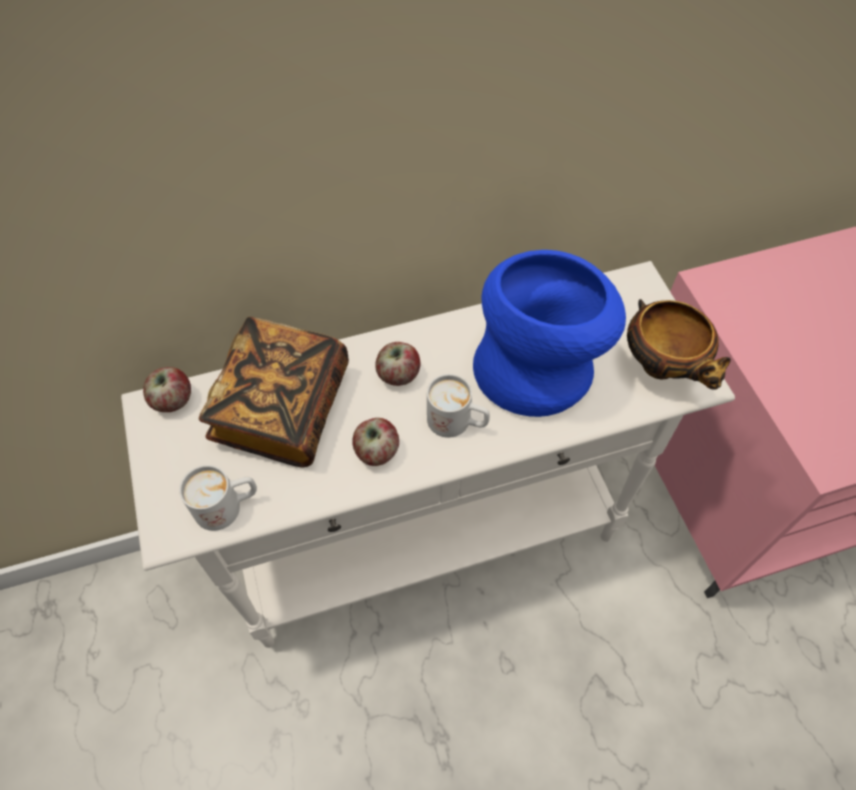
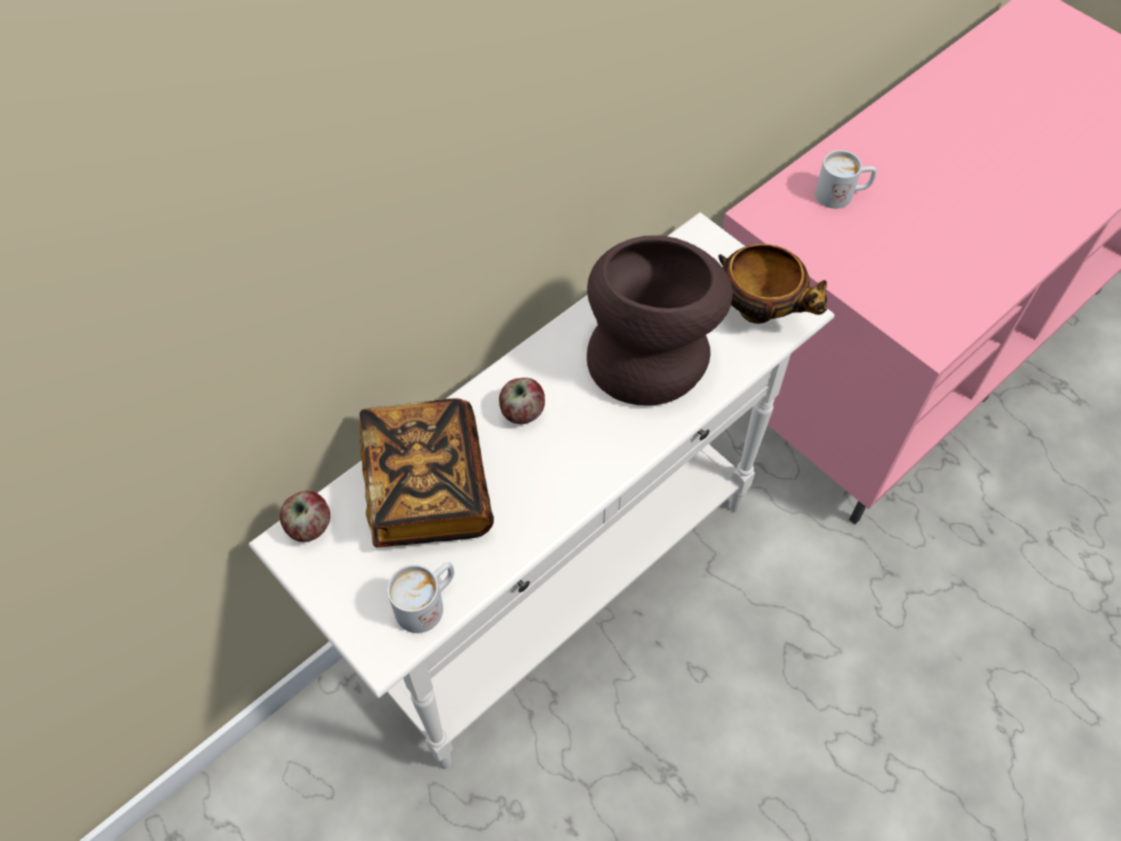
camera: 25 degrees left, 0 degrees up
apple [352,418,399,466] -> none
white mug [427,374,490,438] -> white mug moved to [815,150,877,209]
blue vase [473,250,626,417] -> brown vase [587,235,733,405]

